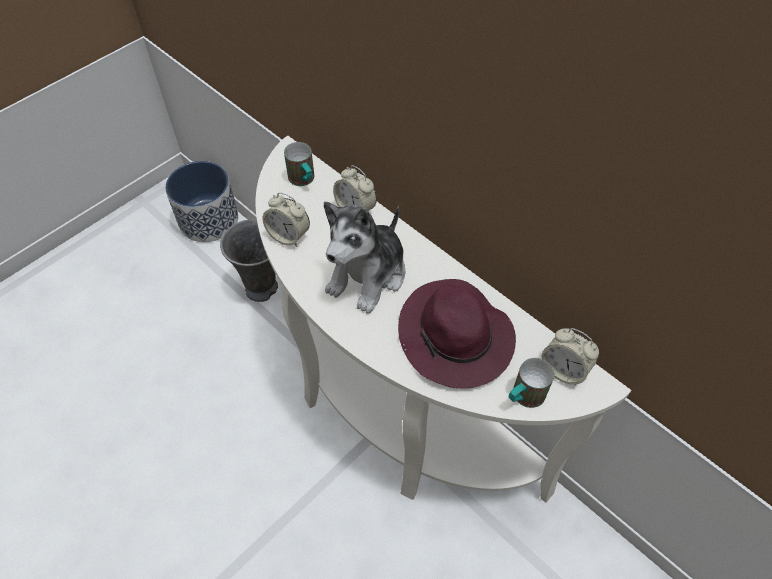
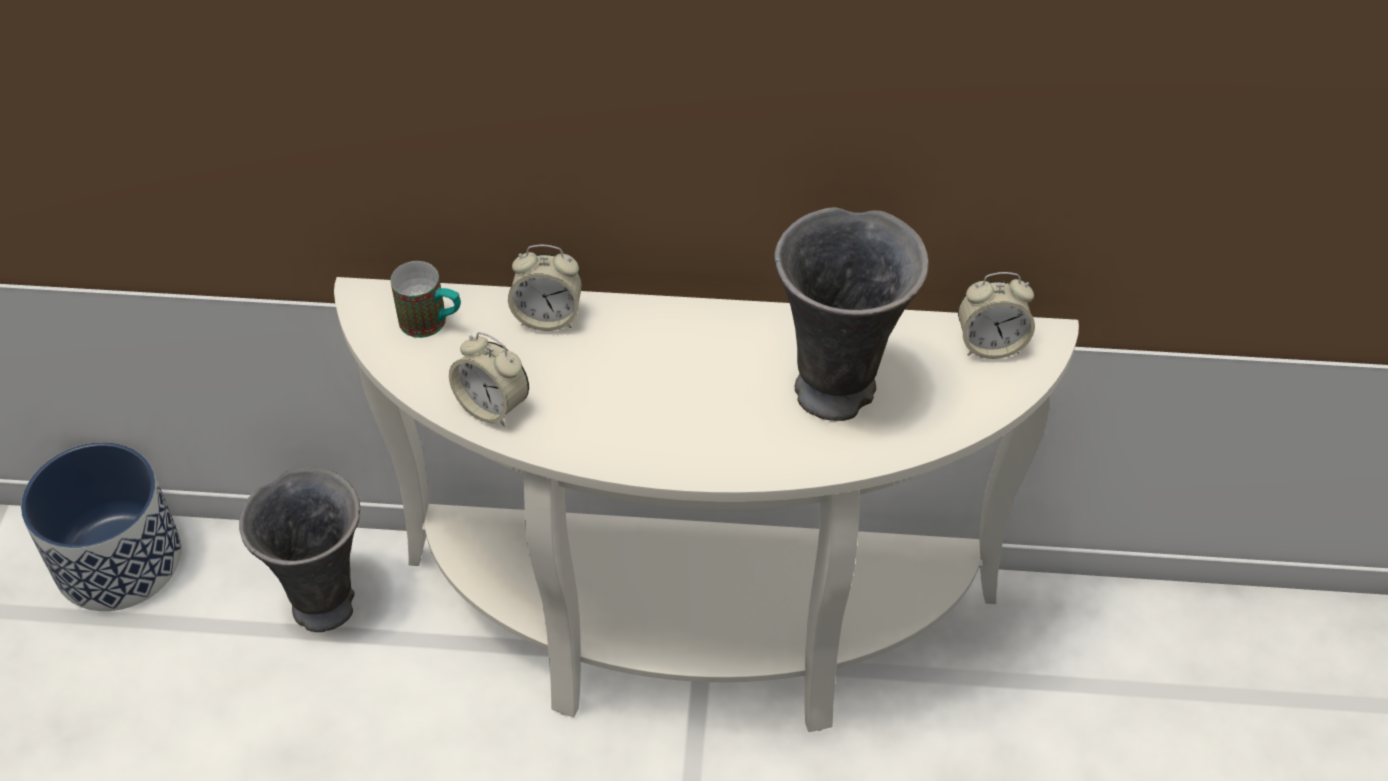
camera: 40 degrees left, 5 degrees down
alarm clock [262,192,310,247] -> alarm clock turned 45 degrees clockwise [449,332,529,427]
plush toy [324,202,405,314] -> none
purple hat [398,279,516,388] -> grey vase [774,207,929,421]
mug [509,358,554,408] -> none

